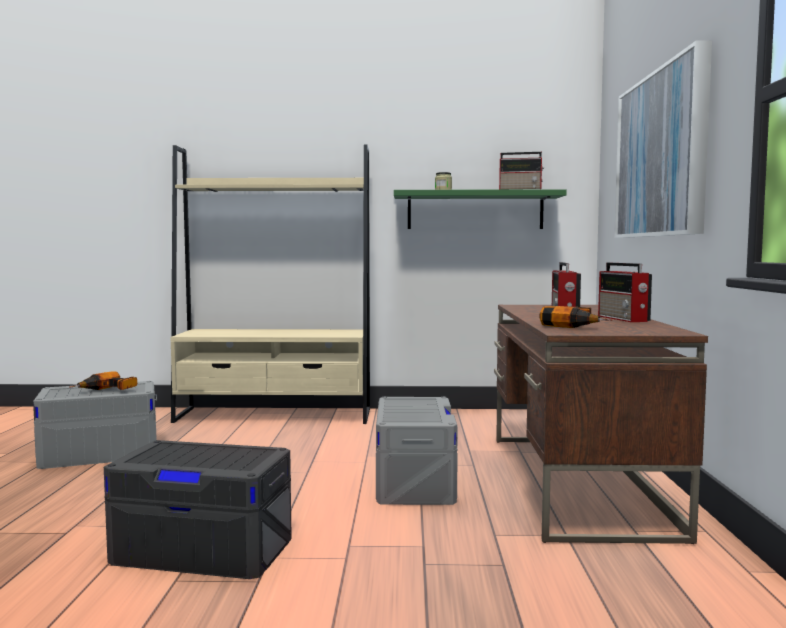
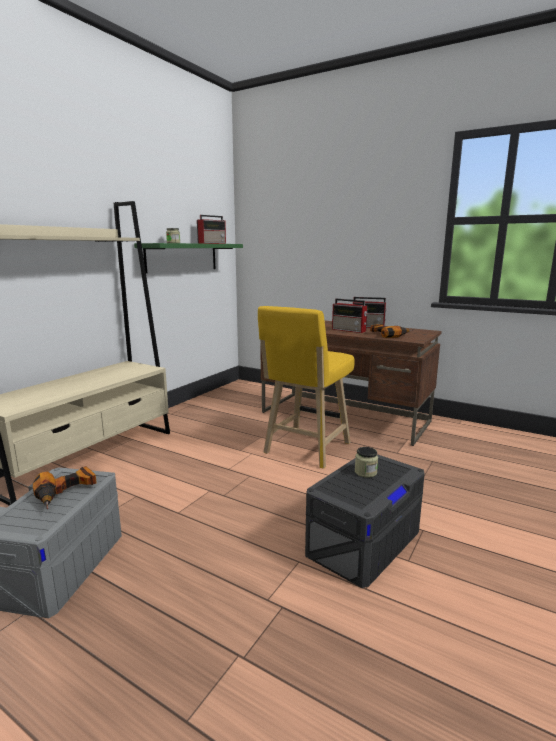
camera: 60 degrees left, 10 degrees up
grey storage box [376,397,458,505] -> yellow stool [258,306,355,469]
picture [614,40,712,238] -> none
none -> jar [355,447,378,478]

